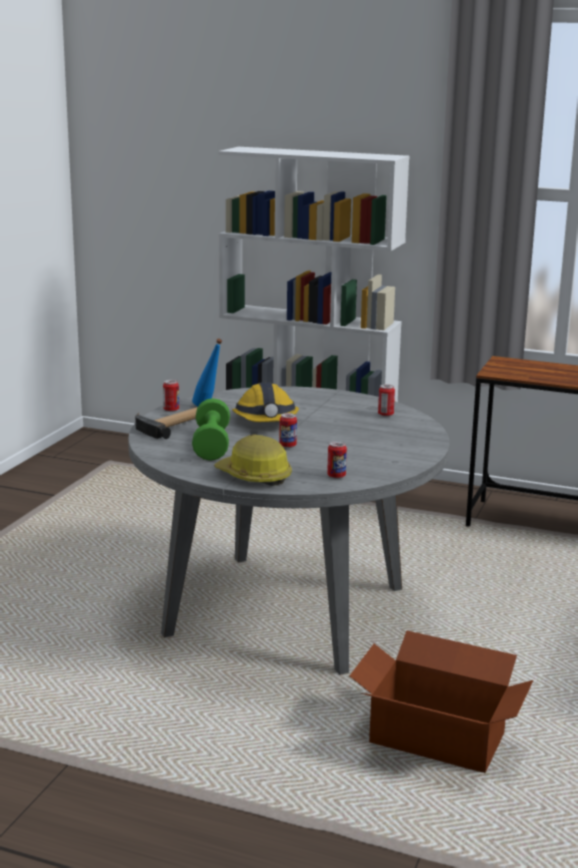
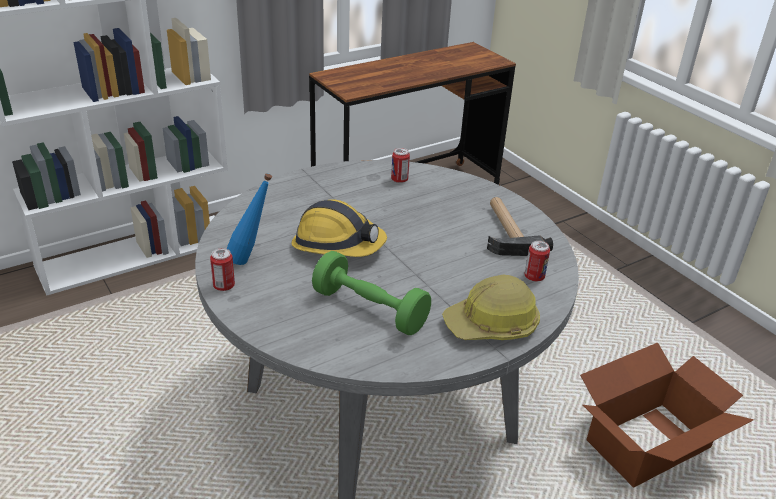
camera: 55 degrees left, 15 degrees up
hammer [135,407,198,439] -> hammer moved to [487,197,553,256]
can [279,413,297,448] -> none

